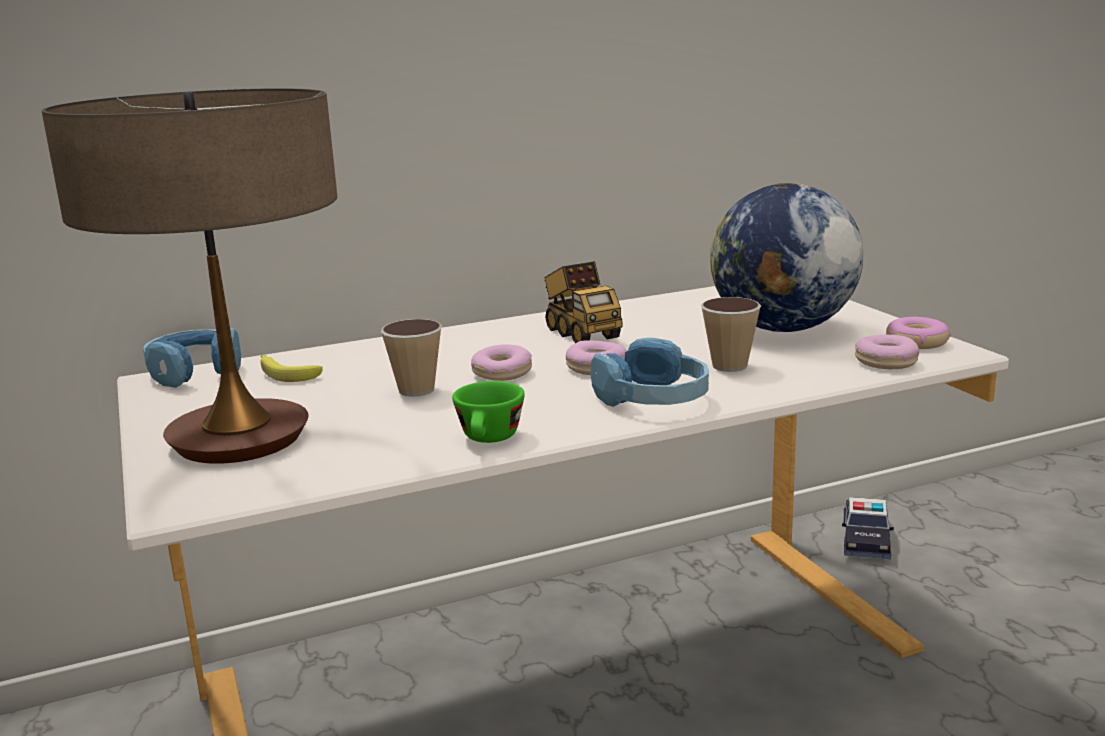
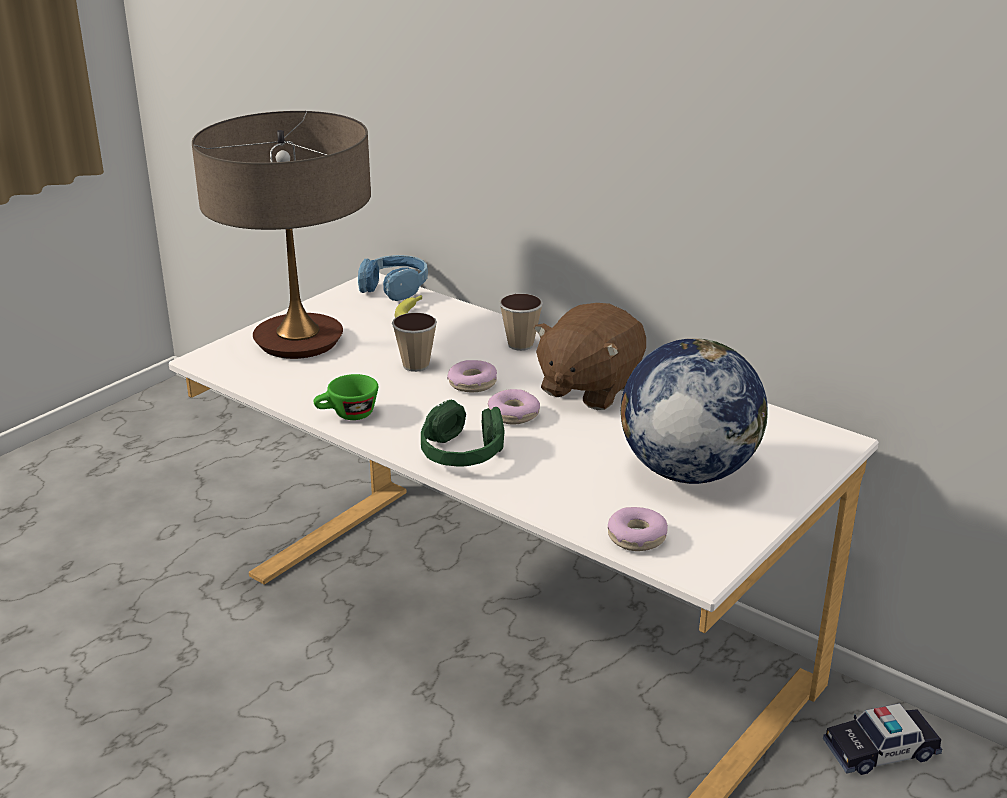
camera: 60 degrees right, 10 degrees up
toy truck [544,261,622,343] -> brown plush toy [534,303,646,410]
blue headphones [590,338,709,407] -> green headphones [421,400,505,467]
cup [701,297,761,372] -> cup moved to [499,293,543,351]
donut [886,317,951,349] -> none

